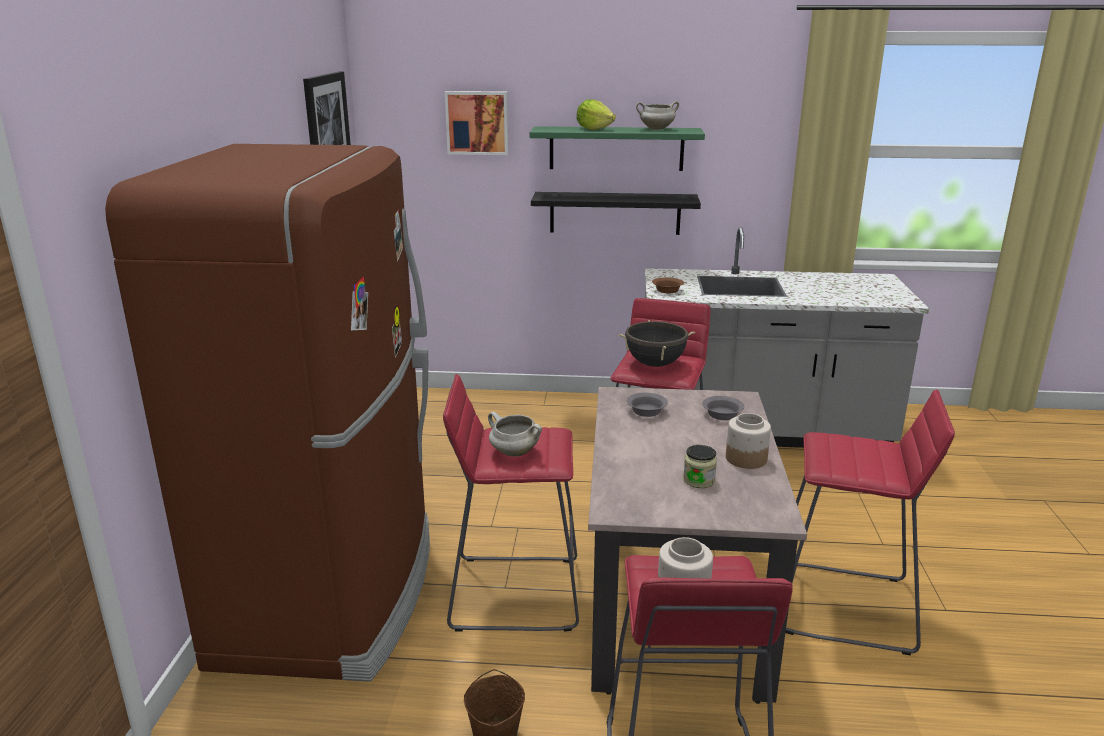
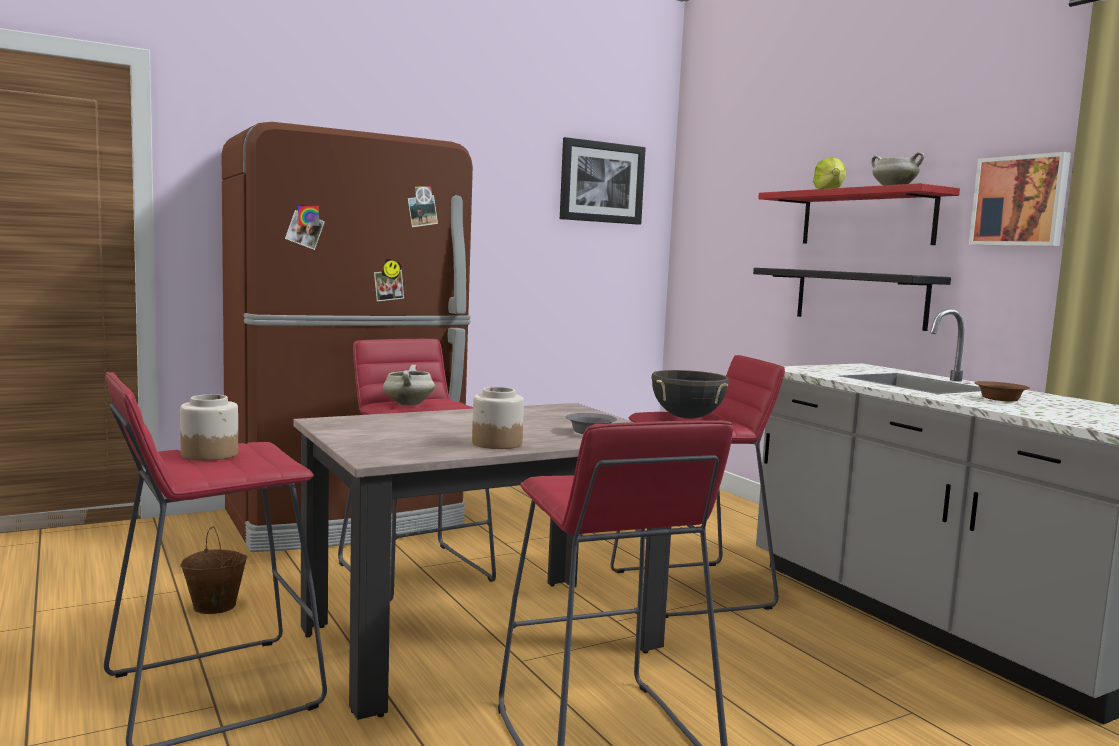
camera: 55 degrees right, 15 degrees down
picture [445,91,509,155] -> picture moved to [969,152,1071,246]
green shelf [530,126,705,171] -> red shelf [758,183,960,245]
grey bowl [627,393,668,417] -> none
brown bowl [652,277,684,293] -> brown bowl moved to [974,381,1030,402]
jar [683,445,717,488] -> none

